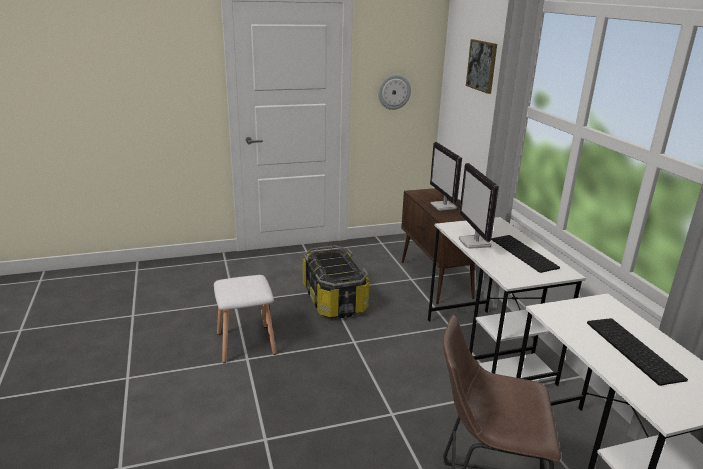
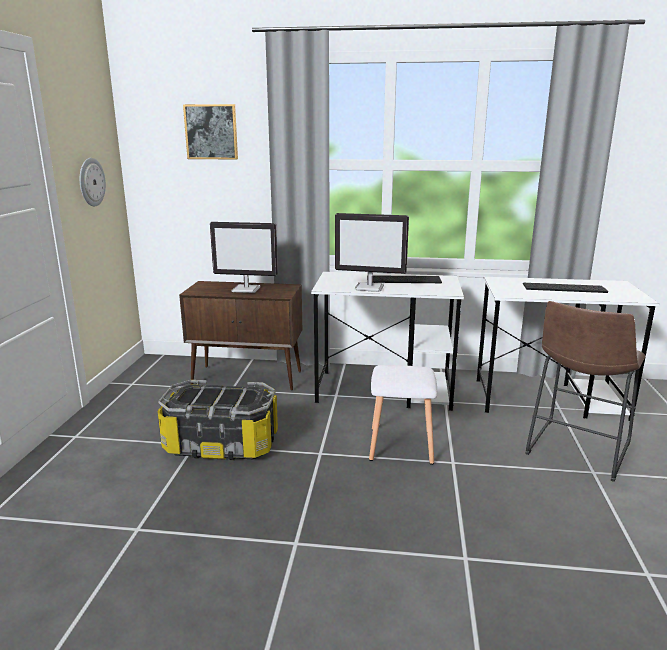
camera: 65 degrees left, 5 degrees down
white stool [214,275,277,363] -> white stool moved to [369,365,437,465]

